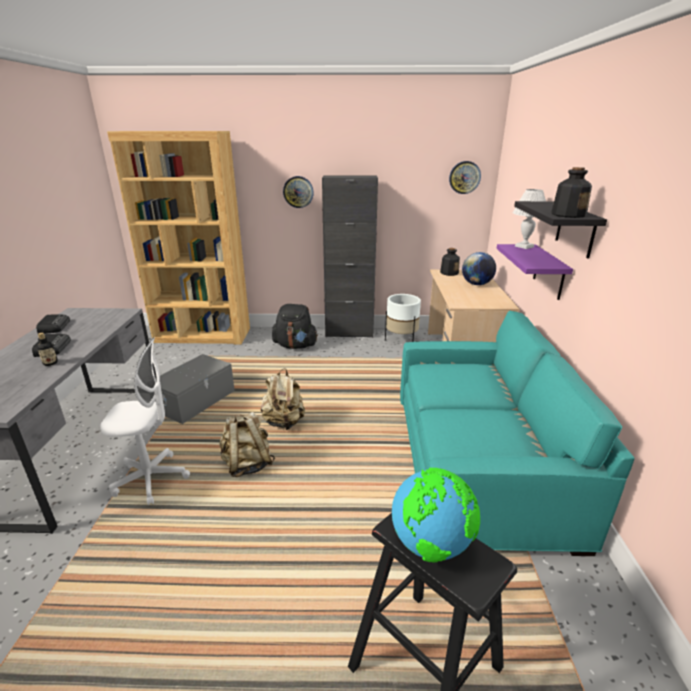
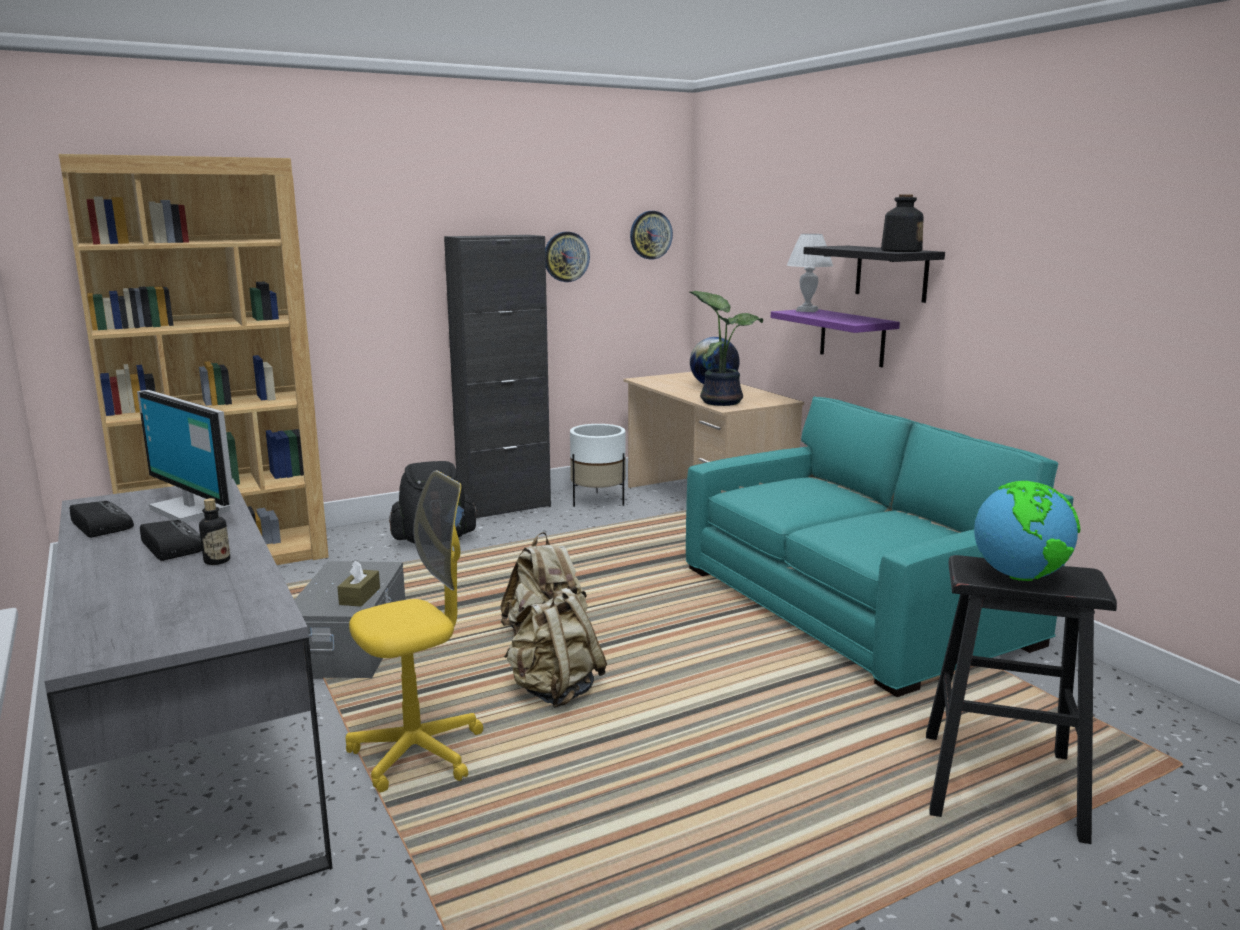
camera: 30 degrees left, 10 degrees down
white office chair [100,337,190,505] -> yellow office chair [346,470,483,793]
wall clock [283,176,314,208] -> wall clock moved to [545,232,590,282]
bottle [440,248,460,276] -> none
none -> monitor [137,390,235,523]
none -> brown tissue box [337,560,380,607]
none -> potted plant [690,291,763,406]

